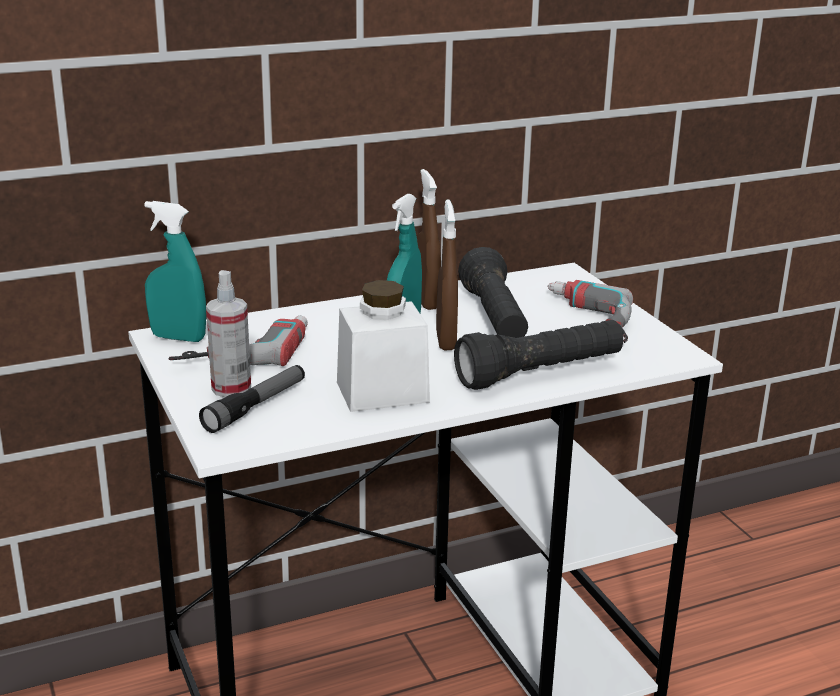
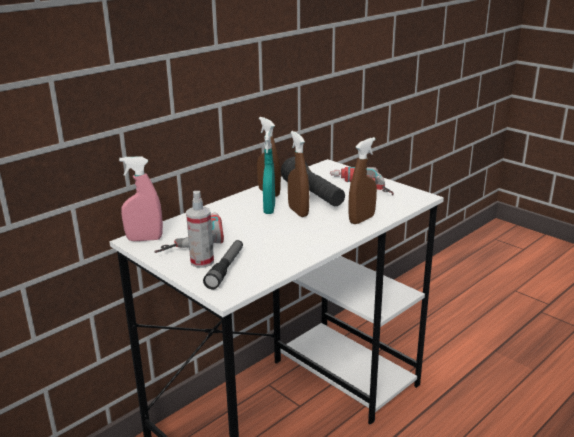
camera: 20 degrees left, 0 degrees up
turquoise spray bottle [144,201,206,342] -> pink spray bottle [119,156,163,241]
white jar [337,280,430,412] -> none
black flashlight [454,320,623,390] -> brown spray bottle [349,137,377,224]

